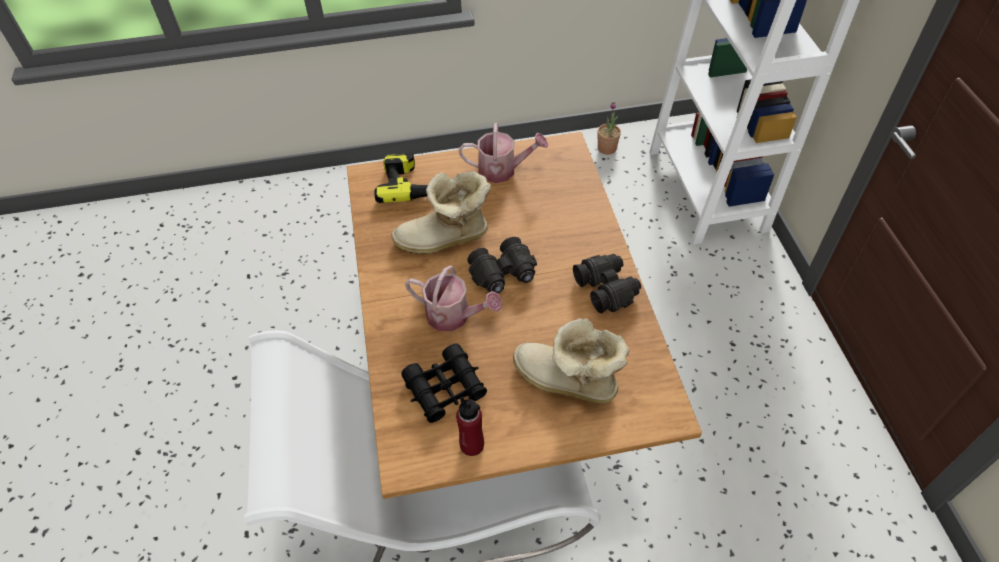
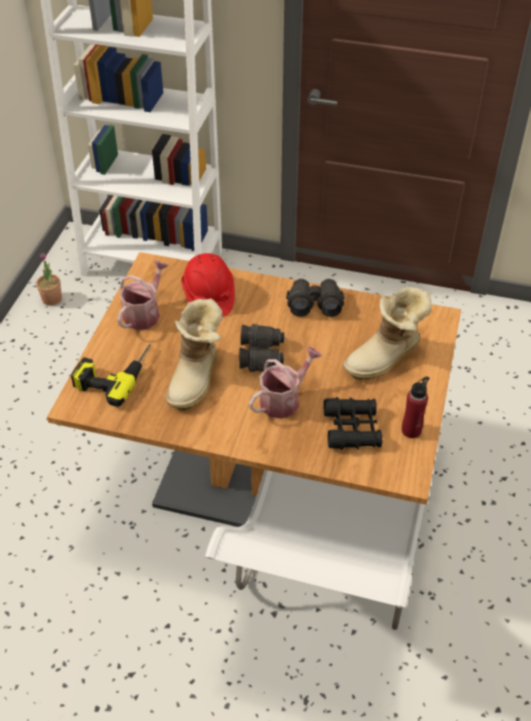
camera: 65 degrees left, 5 degrees down
none -> red hard hat [181,253,235,317]

